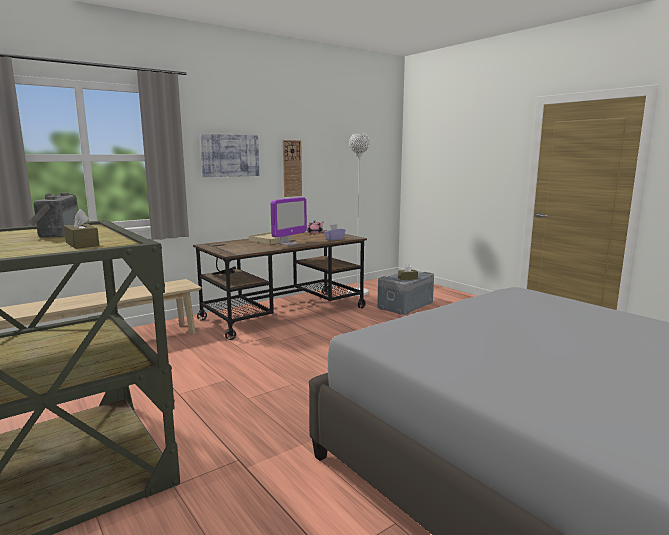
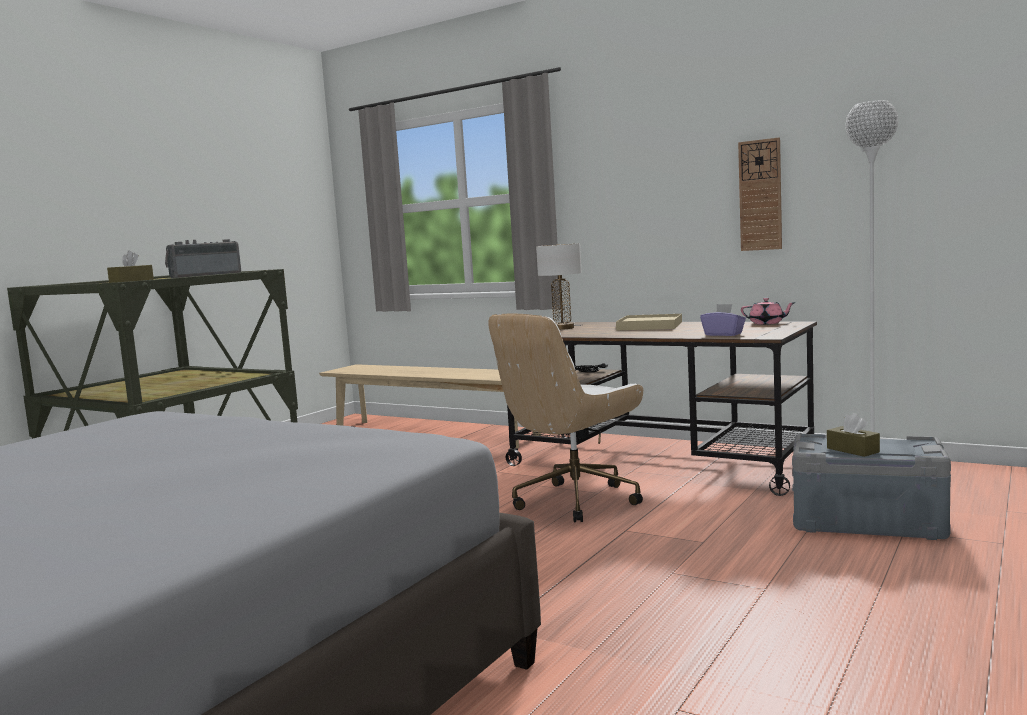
camera: 70 degrees right, 5 degrees down
picture [200,134,259,177] -> none
monitor [271,197,307,246] -> none
none -> white office chair [488,314,643,522]
none -> table lamp [536,243,582,330]

